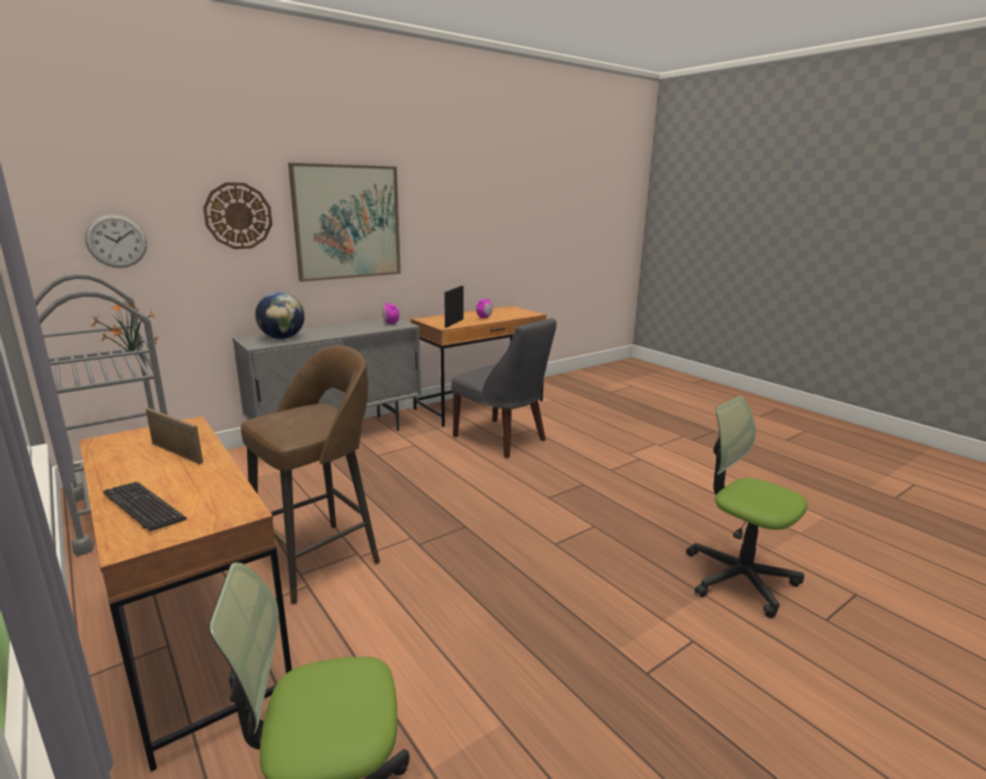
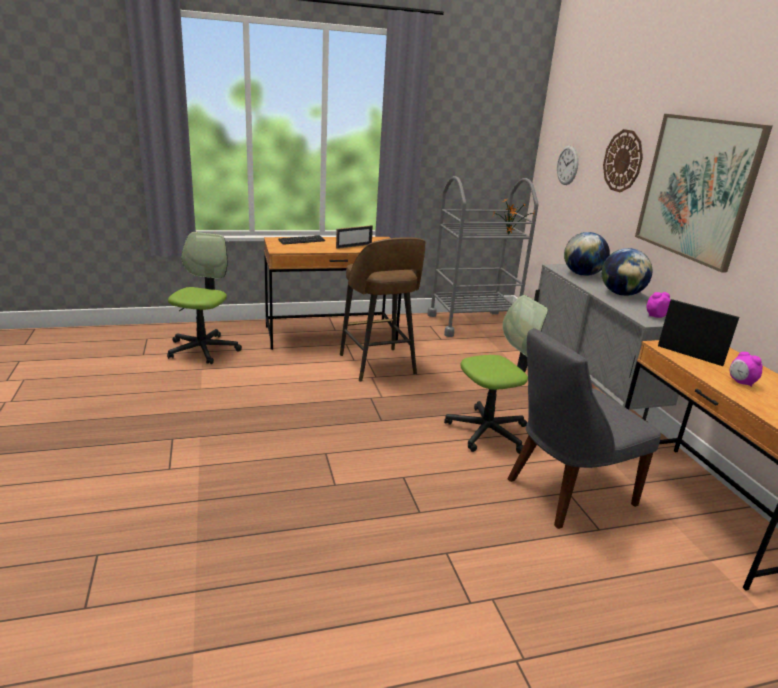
camera: 110 degrees right, 5 degrees up
office chair [686,396,808,618] -> office chair moved to [444,295,548,454]
none -> globe [602,248,652,296]

